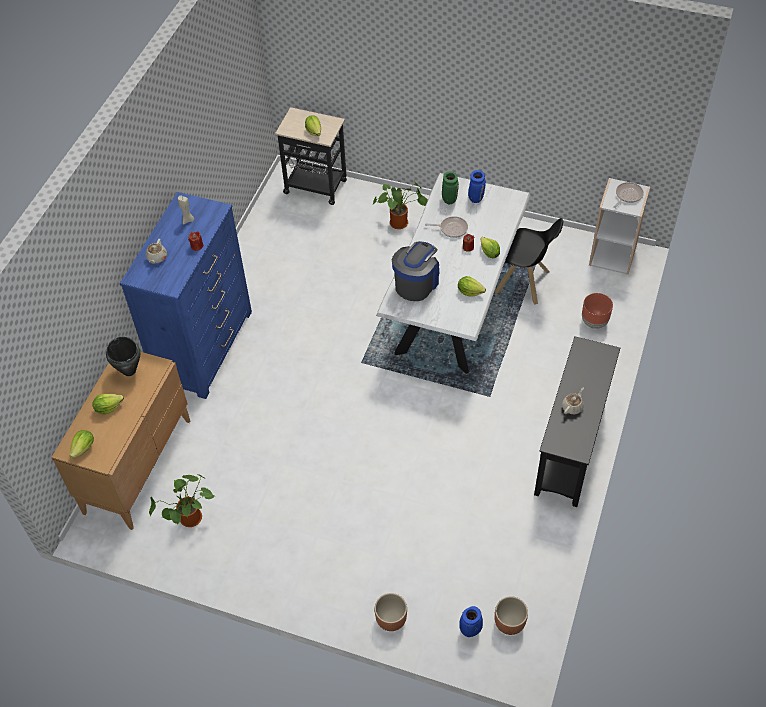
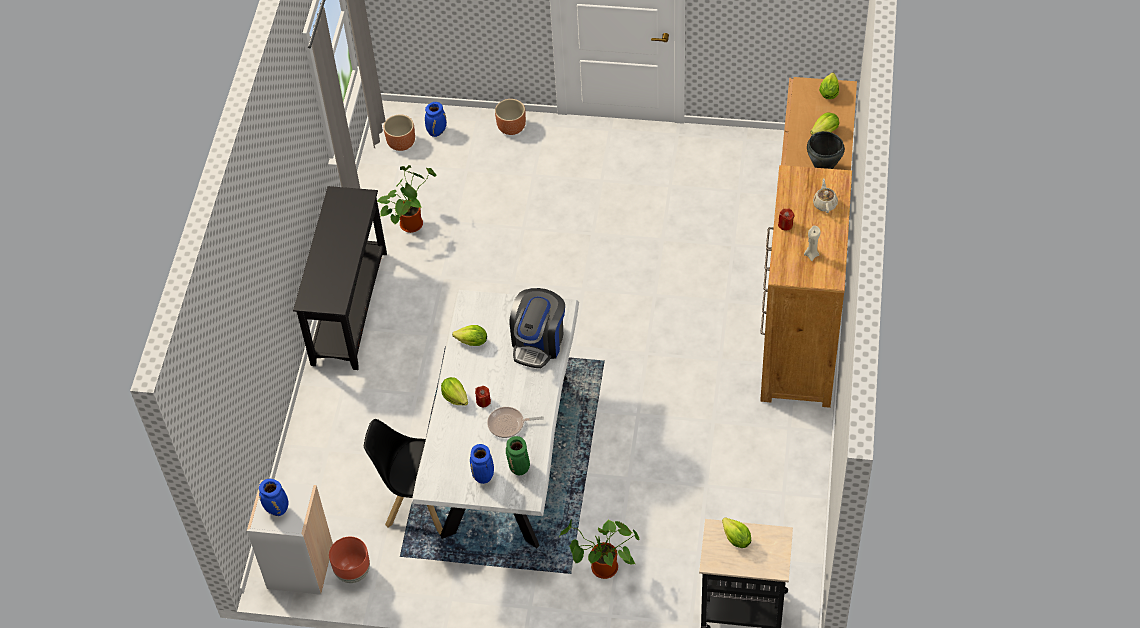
camera: 170 degrees right, 0 degrees up
blue dresser [120,192,252,399] -> brown dresser [760,165,852,408]
potted plant [149,474,215,527] -> potted plant moved to [377,165,436,233]
beige teapot [562,387,584,414] -> none
brown planter [582,293,613,329] -> brown planter moved to [329,537,370,583]
frying pan [613,182,644,208] -> blue vase [259,479,289,516]

